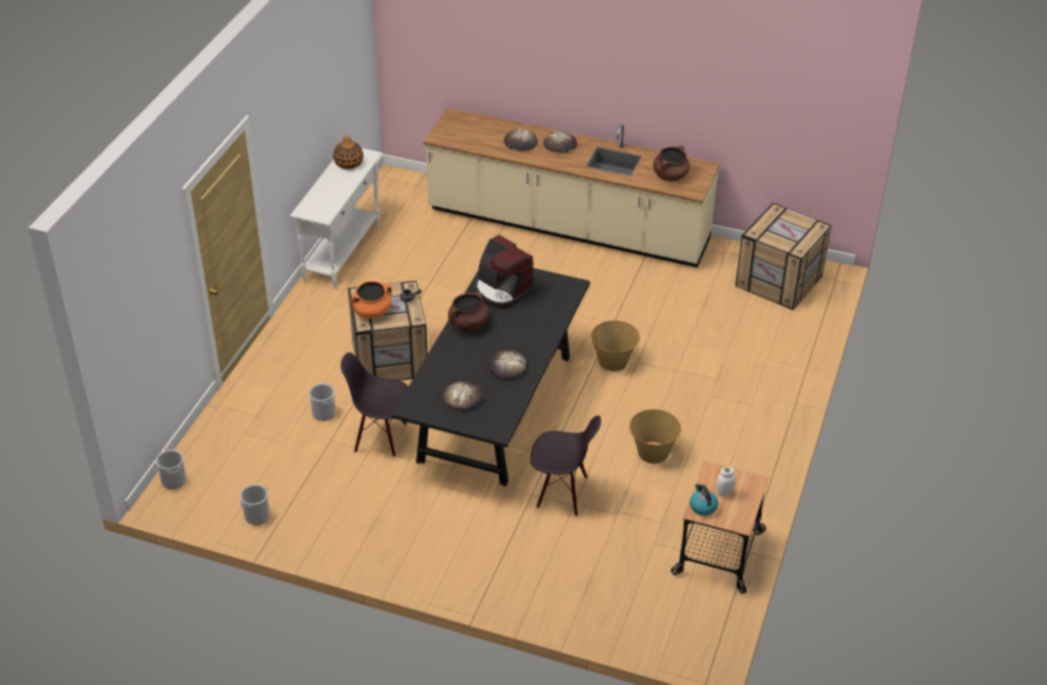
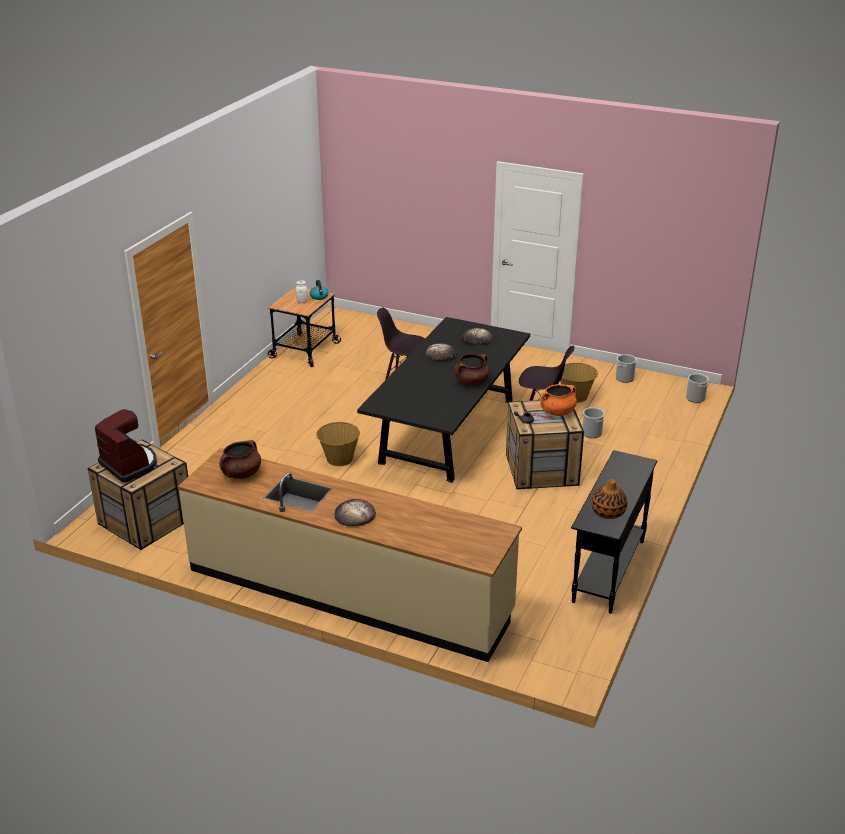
camera: 175 degrees left, 10 degrees down
white console table [290,148,382,289] -> black console table [571,450,658,614]
coffee machine [474,235,534,308] -> coffee machine moved to [95,409,157,482]
bread [504,129,538,151] -> none
basket [629,409,681,464] -> basket moved to [560,363,598,403]

